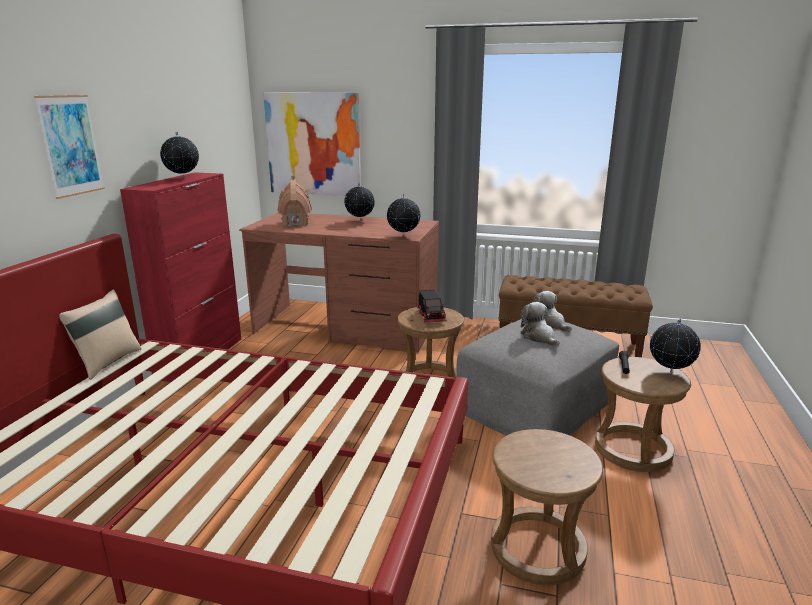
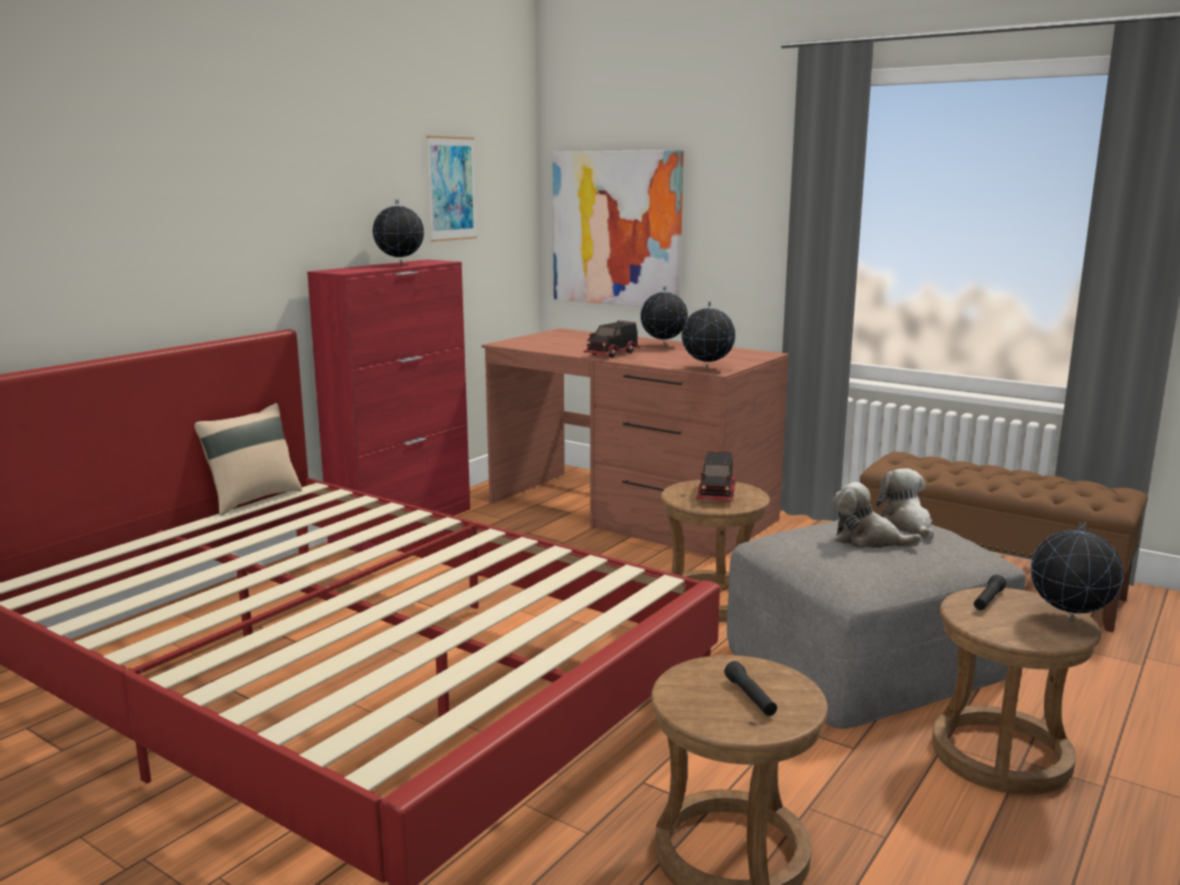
camera: 20 degrees right, 5 degrees down
picture [34,95,105,199] -> picture moved to [426,136,477,242]
toy house [278,176,312,226] -> none
plush toy [521,302,560,347] -> plush toy turned 60 degrees counterclockwise [833,482,922,548]
none -> toy truck [583,320,640,357]
none -> black flashlight [724,661,777,716]

